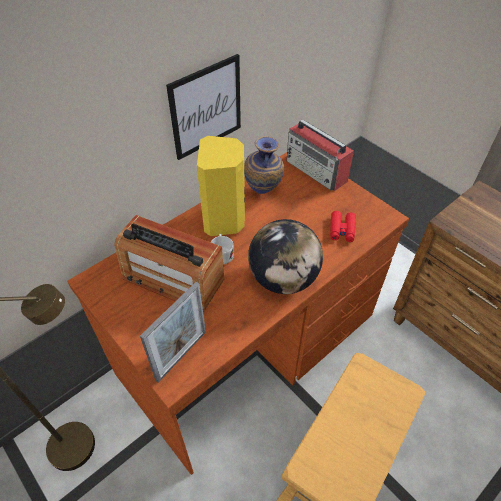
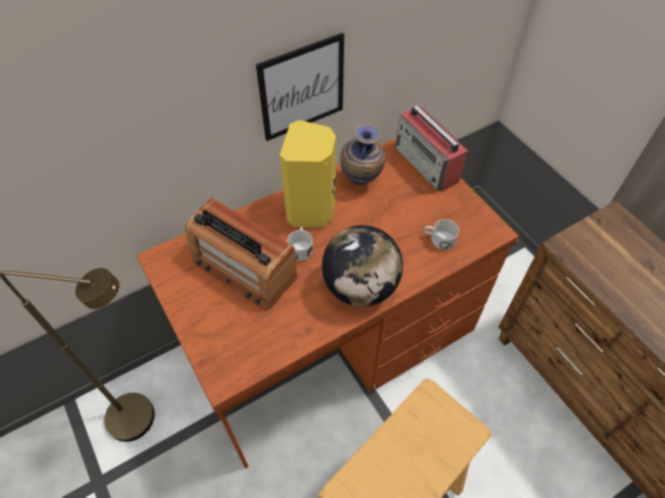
camera: 10 degrees right, 5 degrees up
picture frame [140,282,206,383] -> none
red binoculars [330,211,356,242] -> white mug [424,219,459,250]

